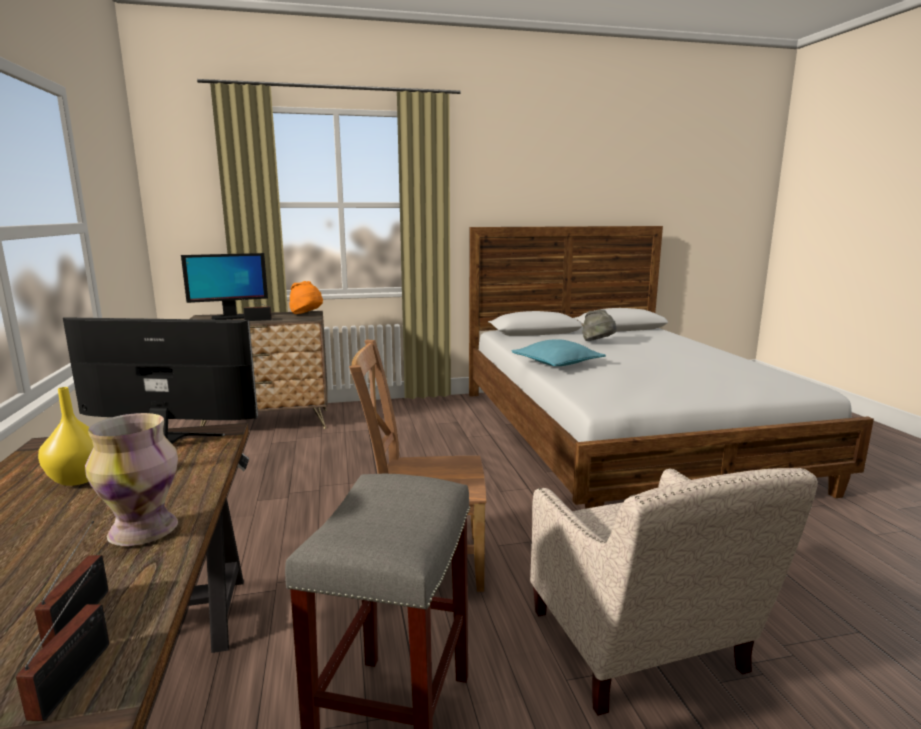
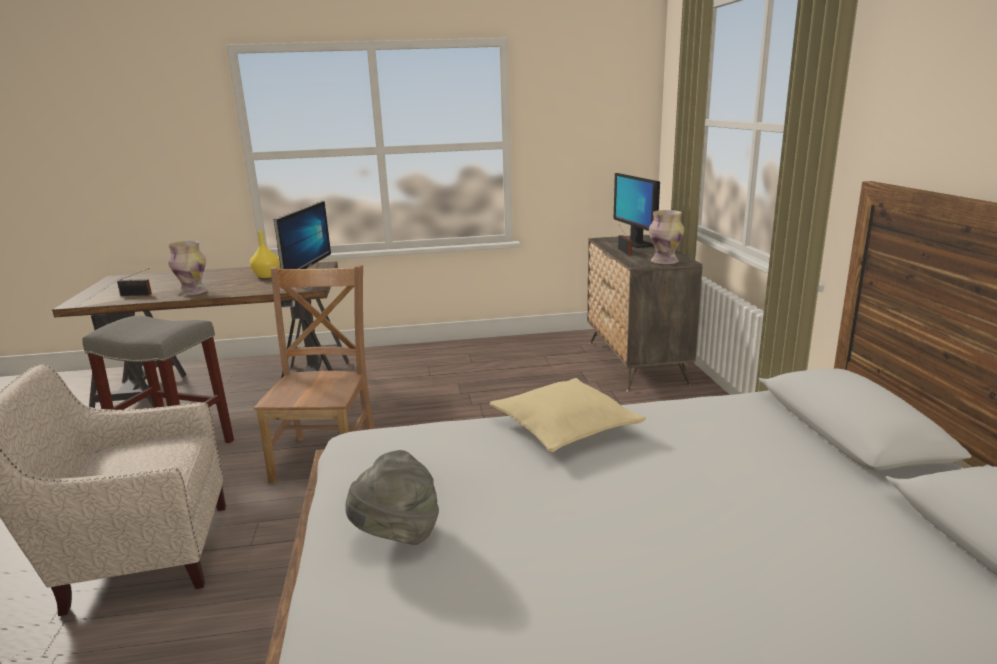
camera: 95 degrees right, 5 degrees up
radio [16,565,109,721] -> none
orange hat [289,281,323,314] -> vase [649,210,684,264]
turquoise pillow [512,339,606,366] -> beige pillow [490,378,646,452]
grey hat [582,309,617,341] -> grey hat moved to [345,450,439,545]

